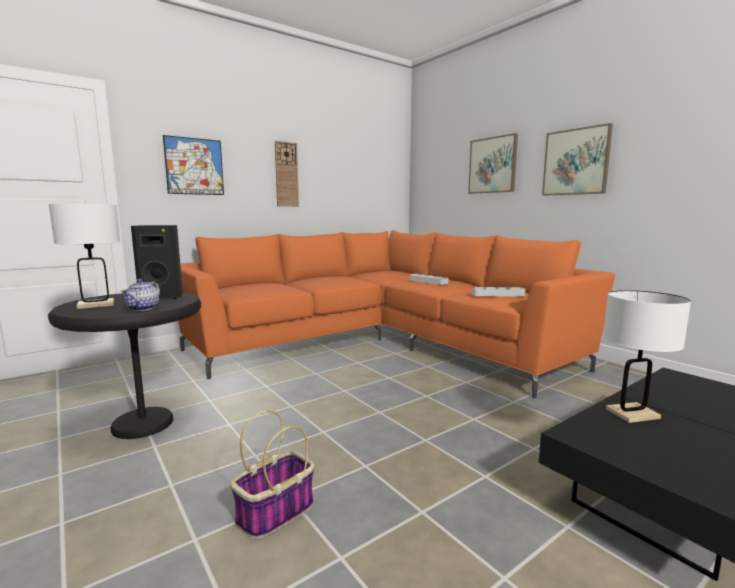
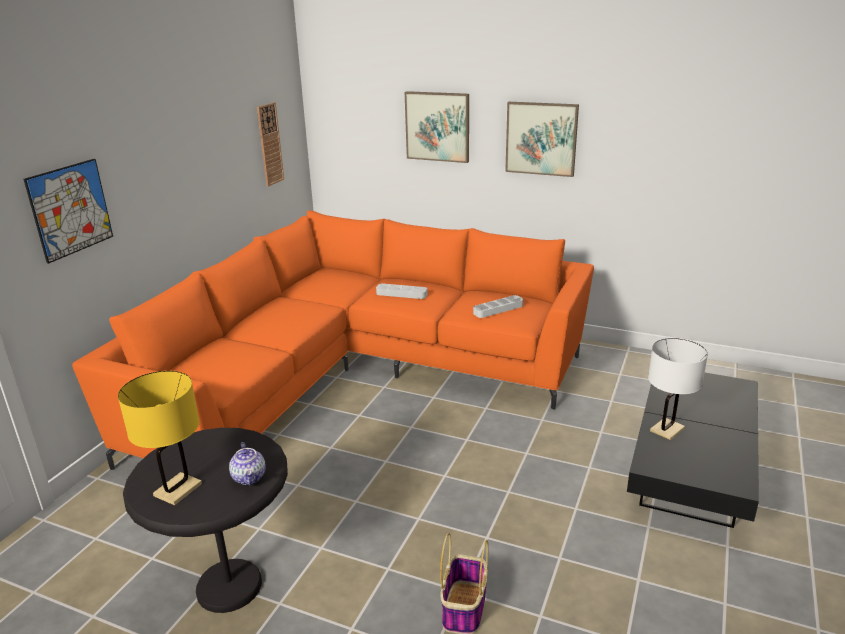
camera: 30 degrees left, 15 degrees up
white table lamp [49,204,120,309] -> yellow table lamp [118,371,202,506]
black speaker [131,225,183,299] -> none
wall clock [275,141,299,207] -> wall clock moved to [257,102,284,187]

